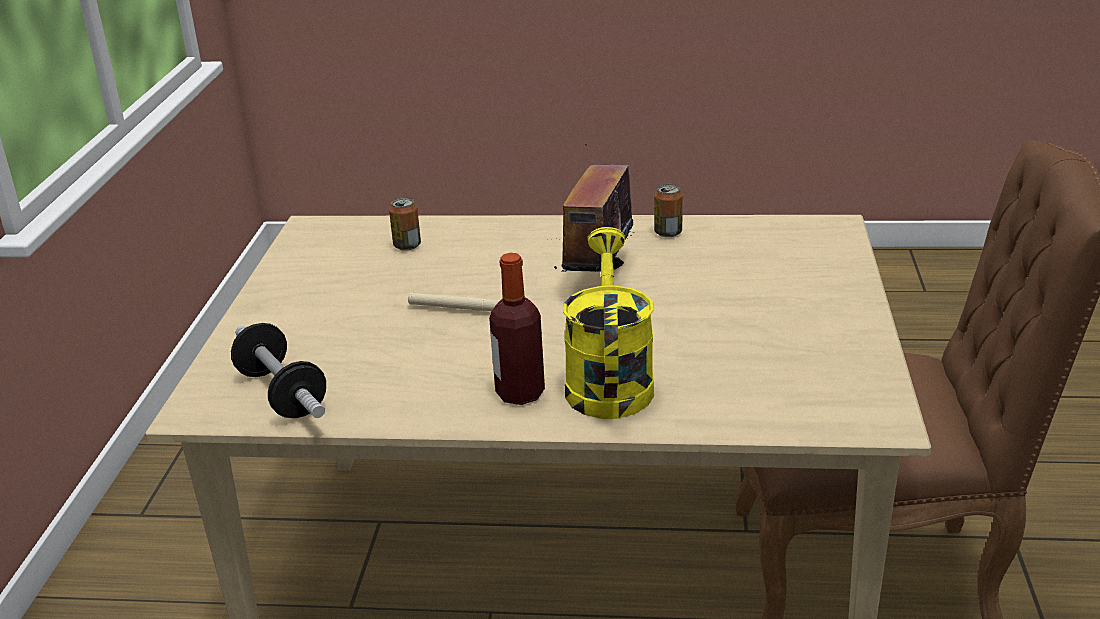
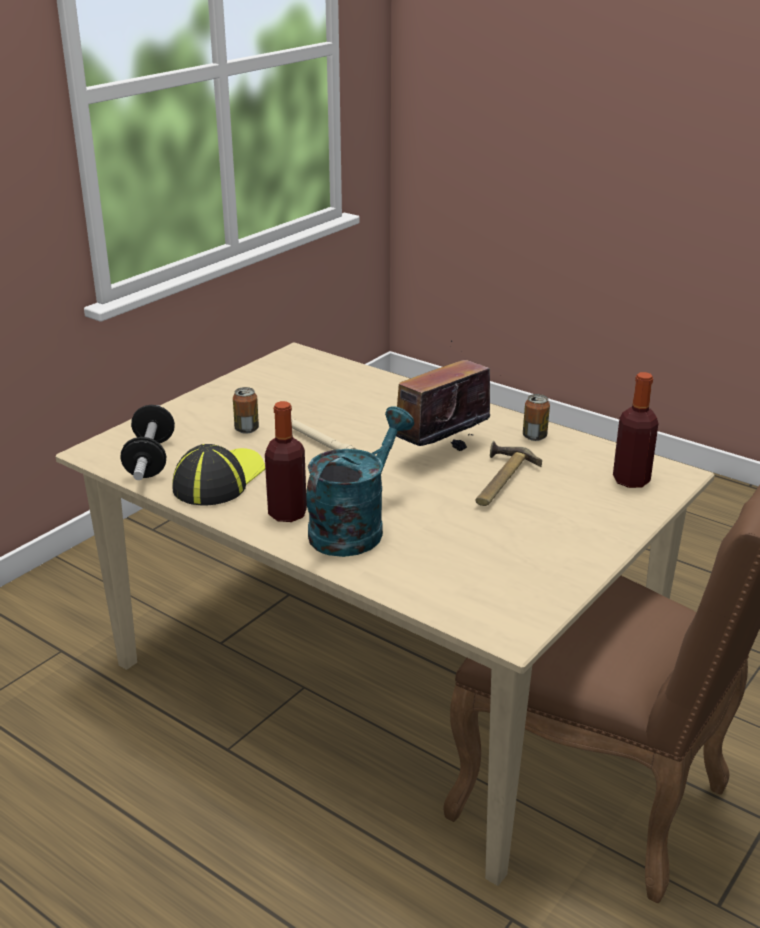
camera: 30 degrees right, 0 degrees up
can [389,197,421,251] -> can moved to [233,387,259,434]
yellow watering can [563,227,654,419] -> turquoise watering can [306,406,414,557]
none -> cap [172,444,265,505]
none -> hammer [475,441,542,506]
none -> bottle [613,372,659,488]

